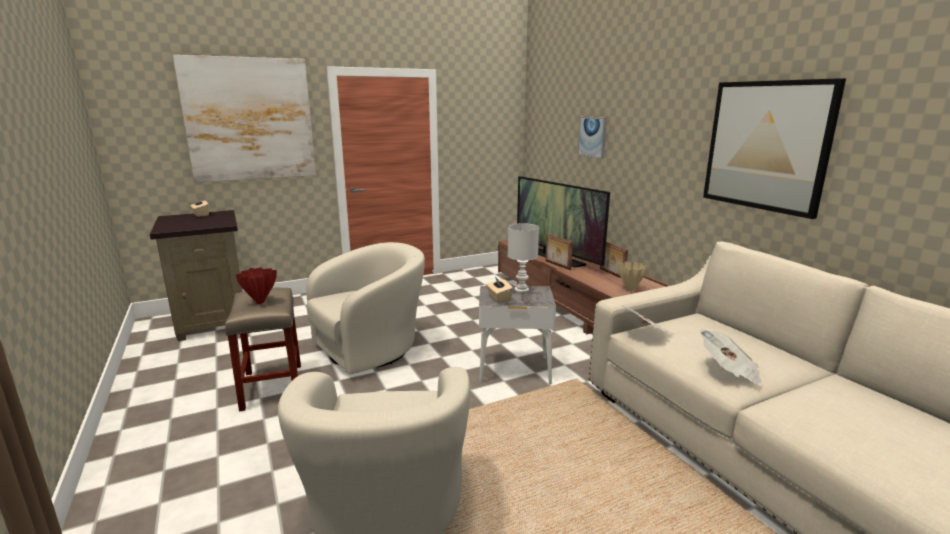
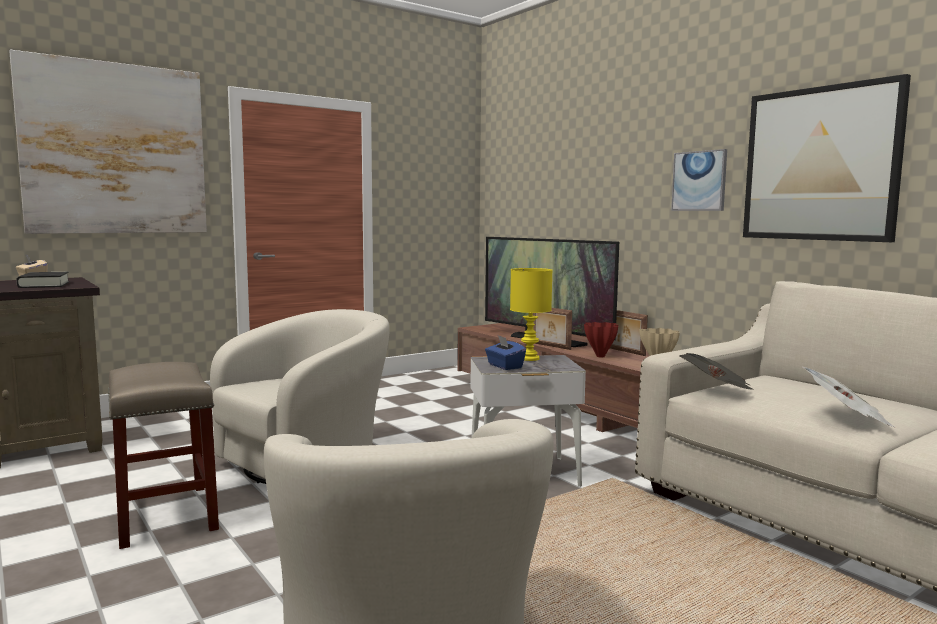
camera: 10 degrees left, 10 degrees down
red vase [236,268,277,304] -> red vase moved to [584,322,618,358]
beige tissue box [486,277,513,303] -> blue tissue box [485,335,526,370]
white table lamp [508,223,539,293] -> yellow table lamp [510,268,552,361]
picture [578,117,607,159] -> picture moved to [671,149,727,211]
none -> black book [16,272,69,288]

